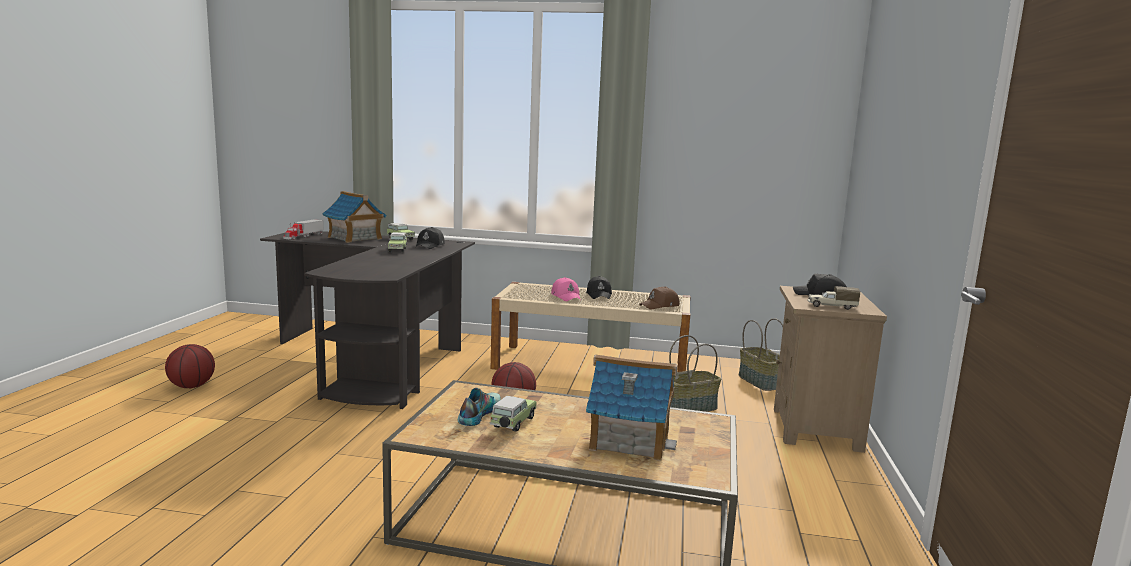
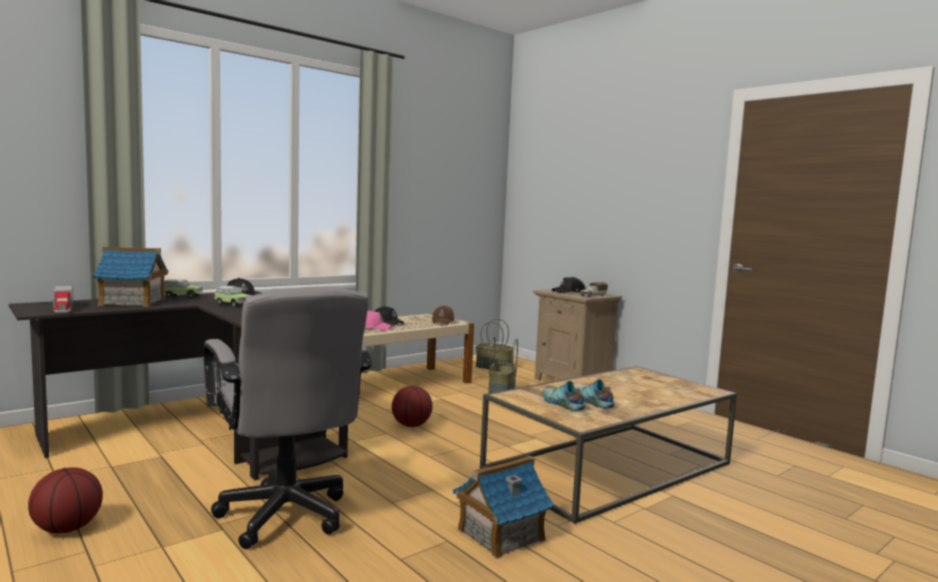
camera: 50 degrees left, 5 degrees down
toy car [489,396,537,432] -> shoe [574,379,615,409]
toy house [586,354,678,461] -> toy house moved to [453,456,554,559]
none -> grey office chair [204,288,372,549]

